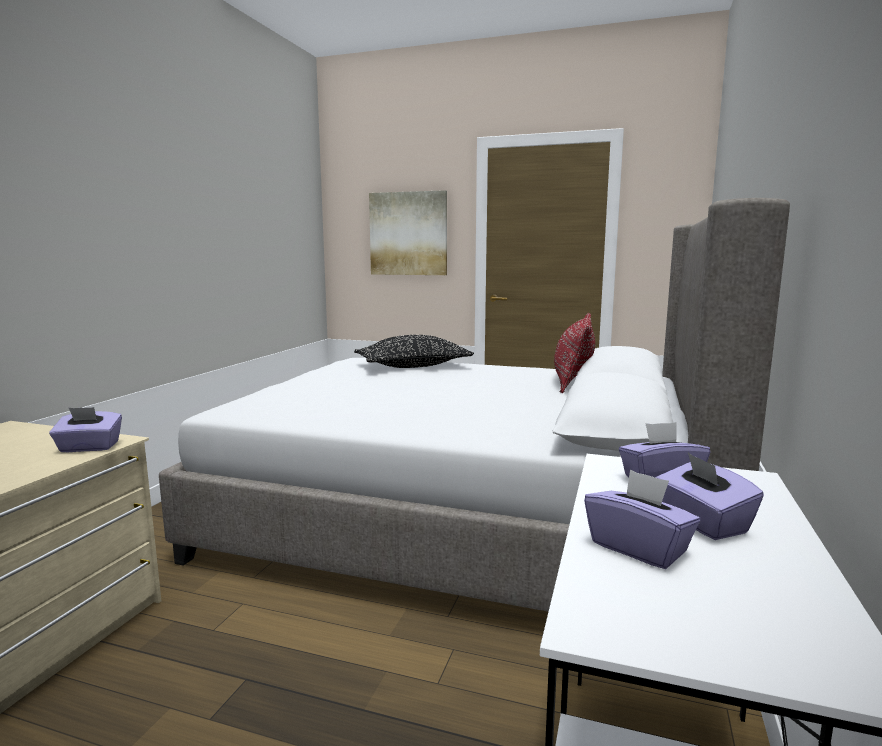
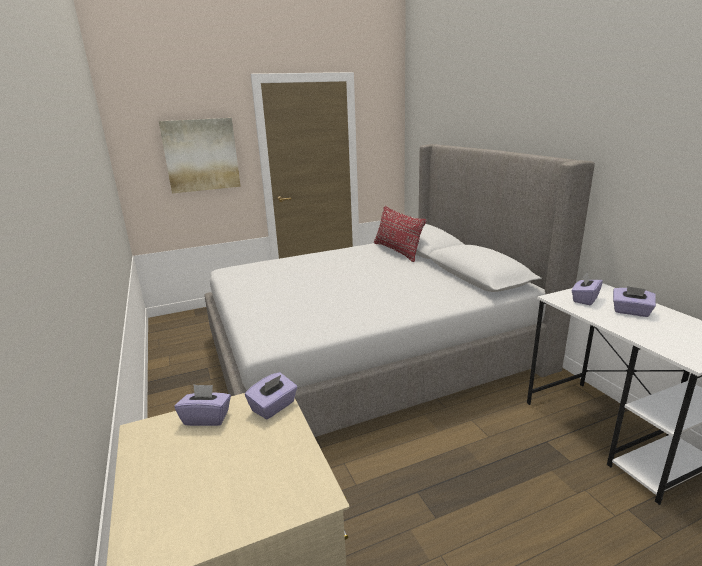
camera: 40 degrees left, 10 degrees up
black pillow [354,335,474,368] -> none
purple tissue box [584,469,700,569] -> purple tissue box moved to [174,384,231,426]

